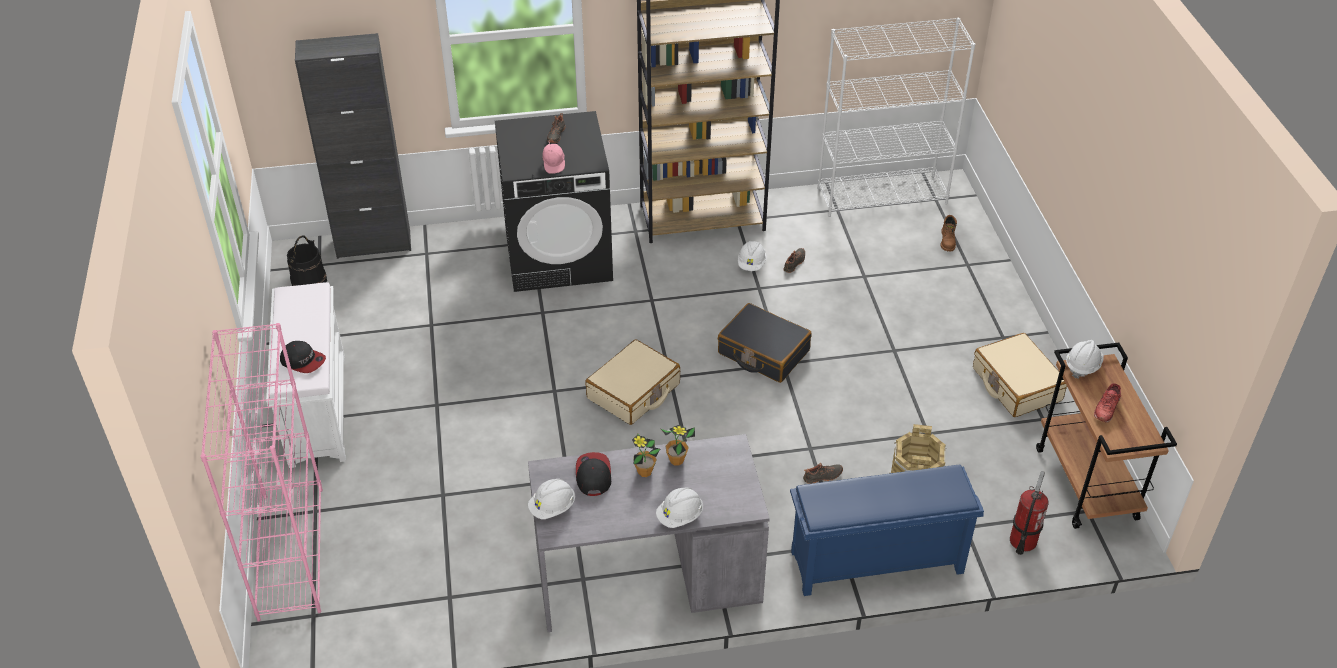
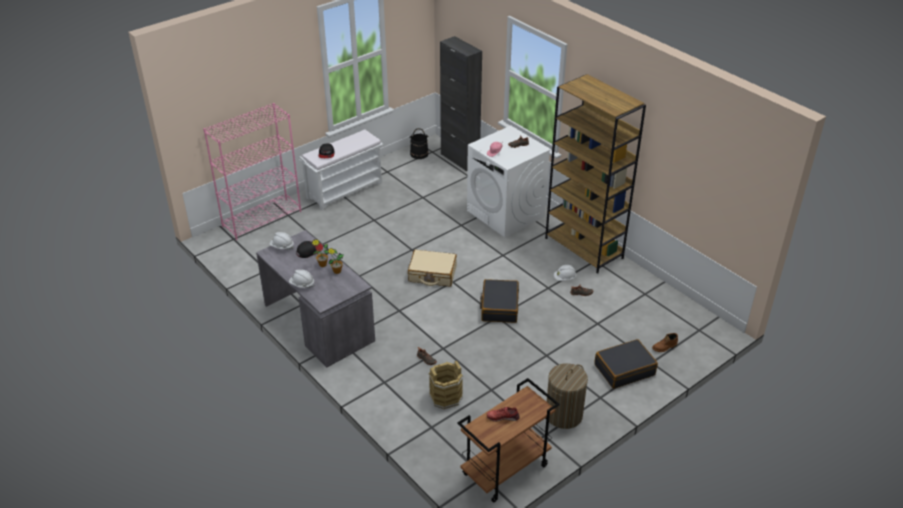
camera: 60 degrees right, 5 degrees down
black washing machine [495,111,613,292] -> white washing machine [467,126,551,237]
blue shoe rack [790,464,984,596] -> none
white bookcase [817,18,975,217] -> none
beige suitcase [973,333,1067,417] -> laundry basket [547,363,588,429]
fire extinguisher [1010,471,1049,555] -> none
white hard hat [1066,340,1104,379] -> none
none -> black suitcase [594,339,658,389]

